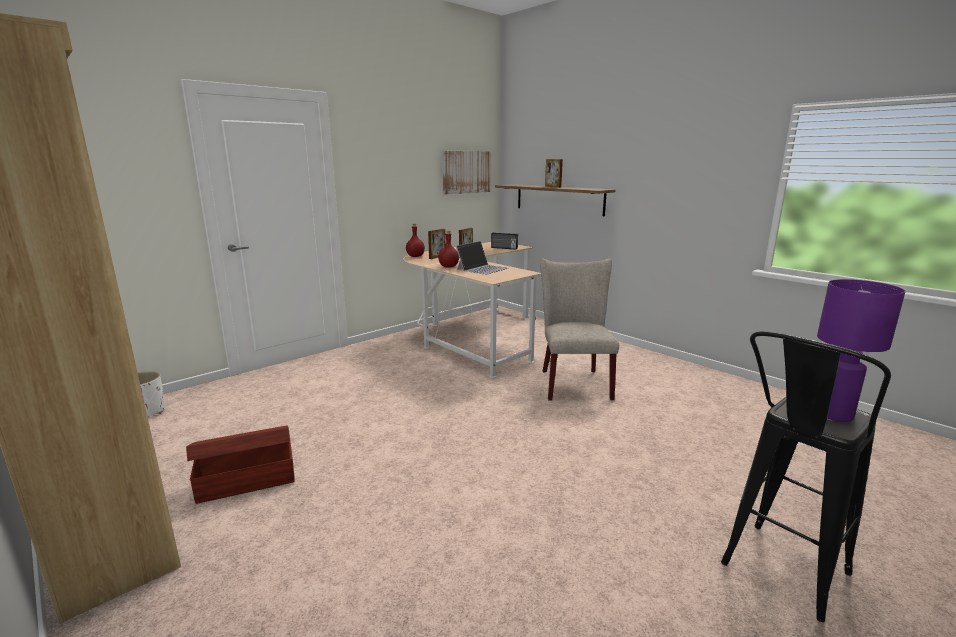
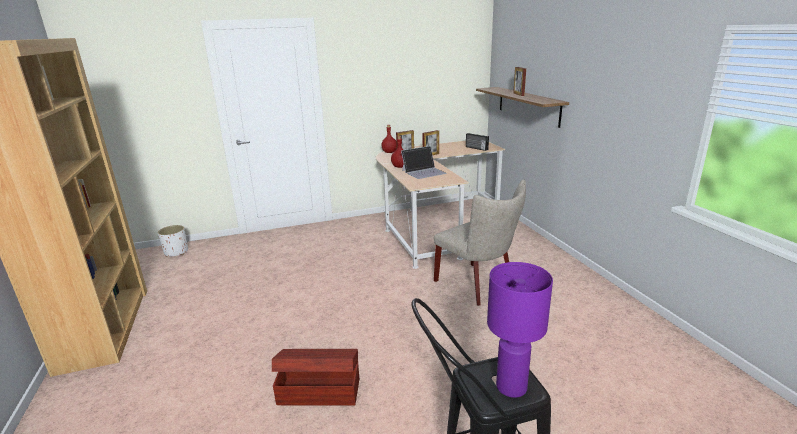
camera: 25 degrees right, 5 degrees up
brown storage box [186,425,295,504] -> brown storage box moved to [272,349,359,406]
picture [442,151,491,194] -> none
beige chair [540,258,619,400] -> beige chair turned 120 degrees clockwise [434,179,526,306]

